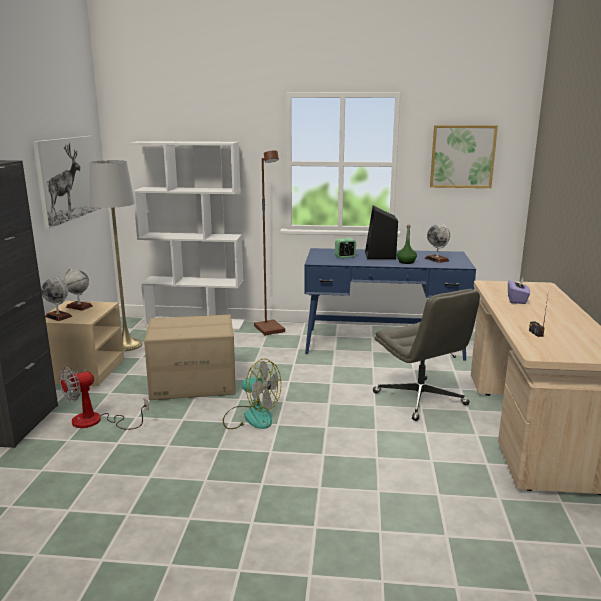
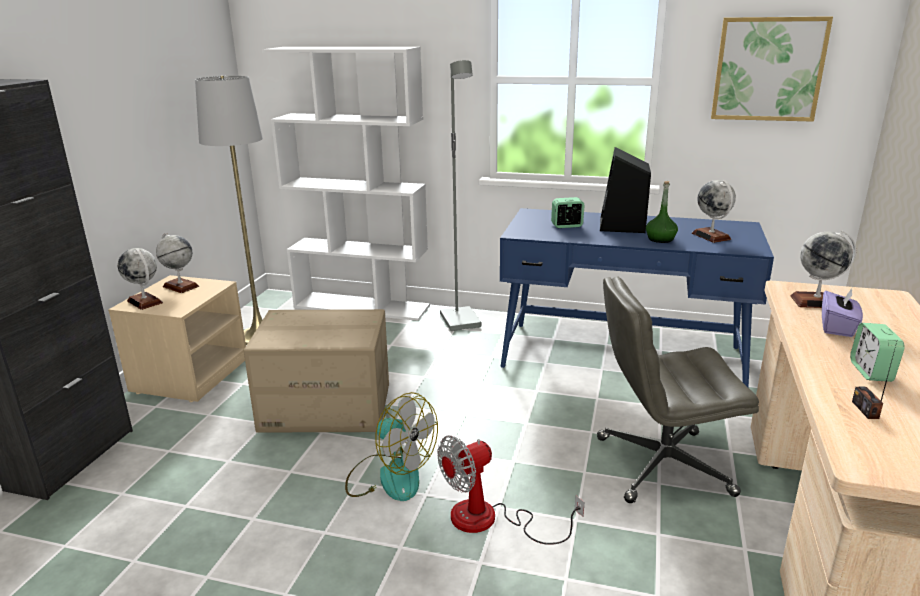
camera: 10 degrees right, 5 degrees up
picture [33,136,101,229] -> none
fan [59,367,149,430] -> fan moved to [437,435,584,545]
brown floor lamp [254,150,285,335] -> grey floor lamp [440,60,481,331]
grey office chair [373,289,480,421] -> grey office chair turned 105 degrees clockwise [597,276,759,503]
none -> globe [790,230,856,308]
none -> alarm clock [850,323,905,382]

